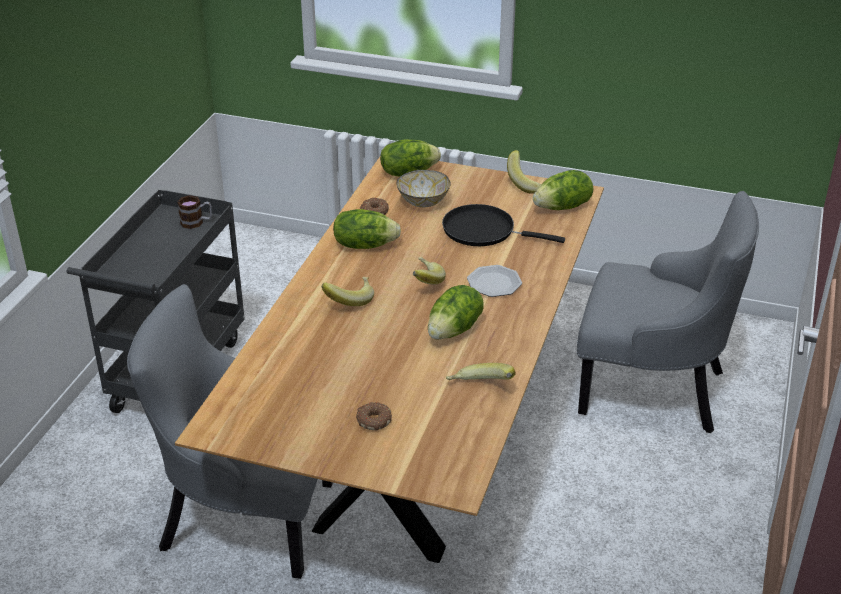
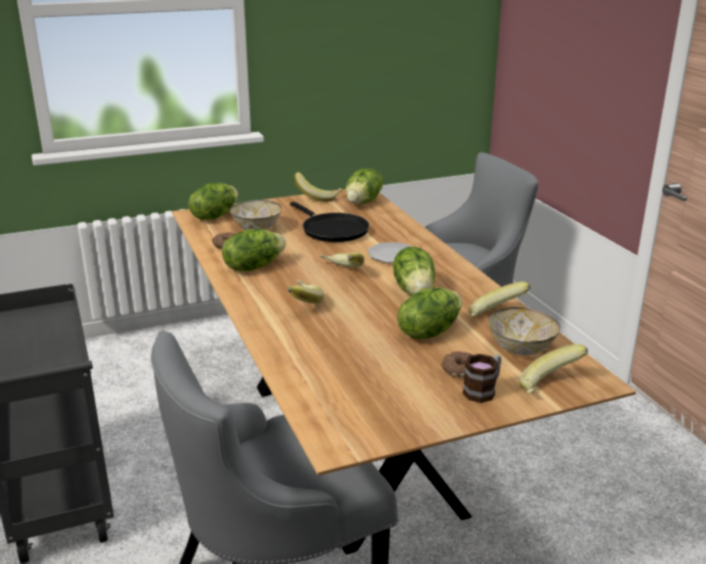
camera: 40 degrees left, 10 degrees down
mug [177,195,212,229] -> mug moved to [462,354,501,403]
black frying pan [442,204,565,246] -> black frying pan turned 105 degrees counterclockwise [290,202,369,242]
none -> lettuce [397,287,462,339]
none -> bowl [488,307,561,355]
none -> banana [519,344,588,394]

